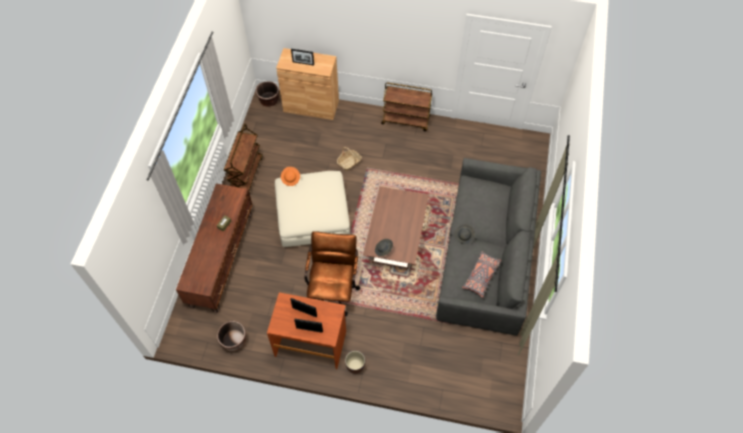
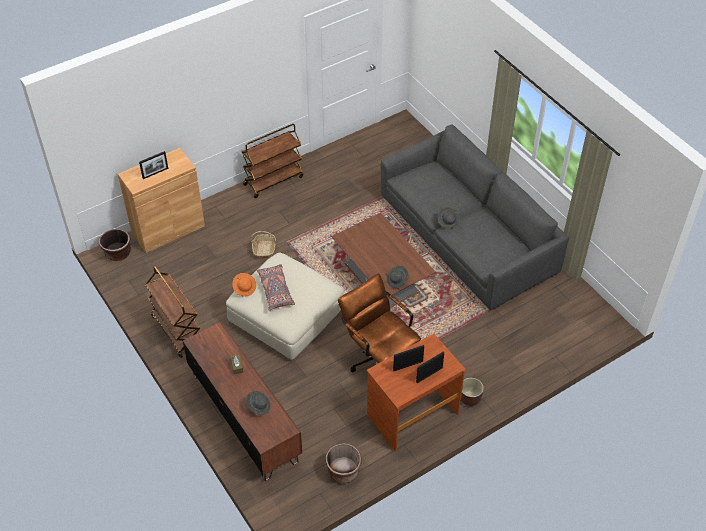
camera: 45 degrees left, 10 degrees down
grey pillow [462,252,502,298] -> grey pillow moved to [257,264,295,311]
none -> grey hat [246,391,271,415]

